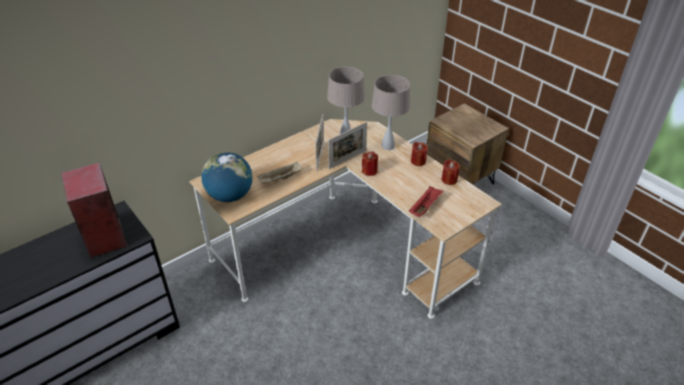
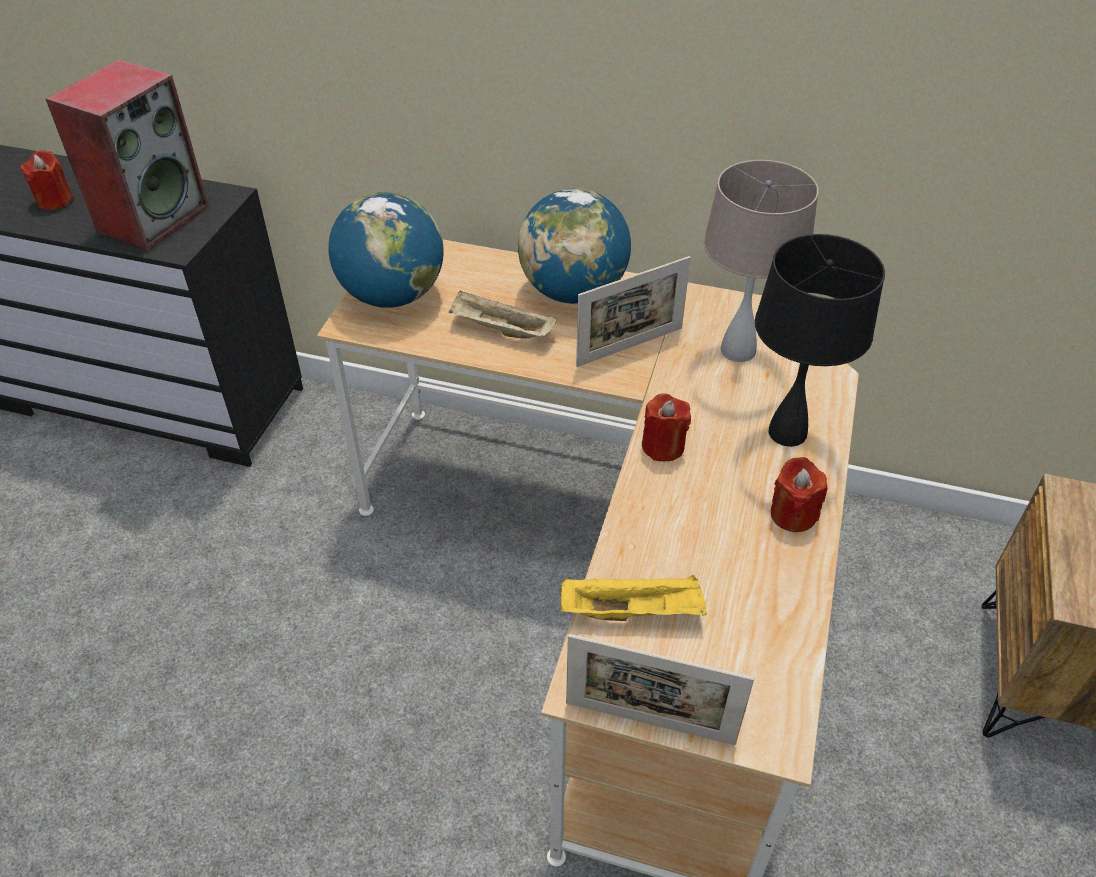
camera: 55 degrees right, 5 degrees up
picture frame [328,122,367,169] -> picture frame moved to [566,634,754,745]
beige table lamp [371,75,410,150] -> black table lamp [755,234,885,447]
red tray [409,186,444,217] -> yellow tray [561,574,707,621]
red candle [442,159,460,185] -> red candle moved to [20,150,73,210]
none -> globe [518,188,631,304]

